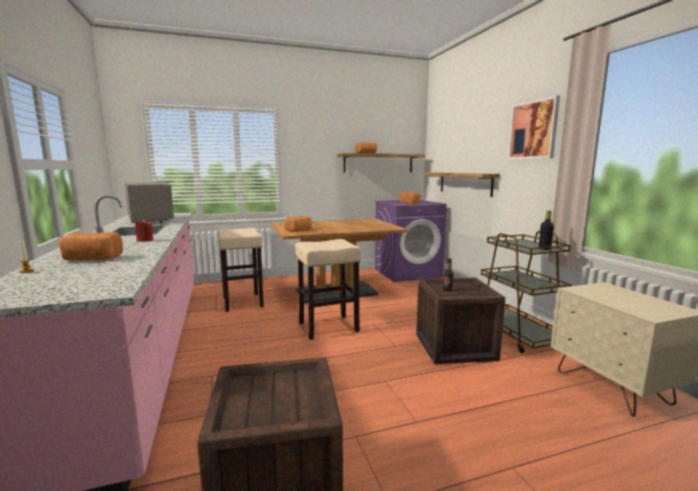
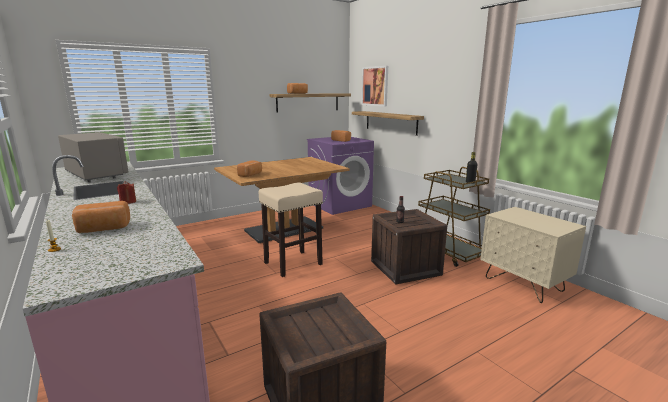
camera: 15 degrees left, 5 degrees up
beige stool [217,228,264,312] -> none
picture [508,95,560,160] -> picture moved to [361,66,388,106]

